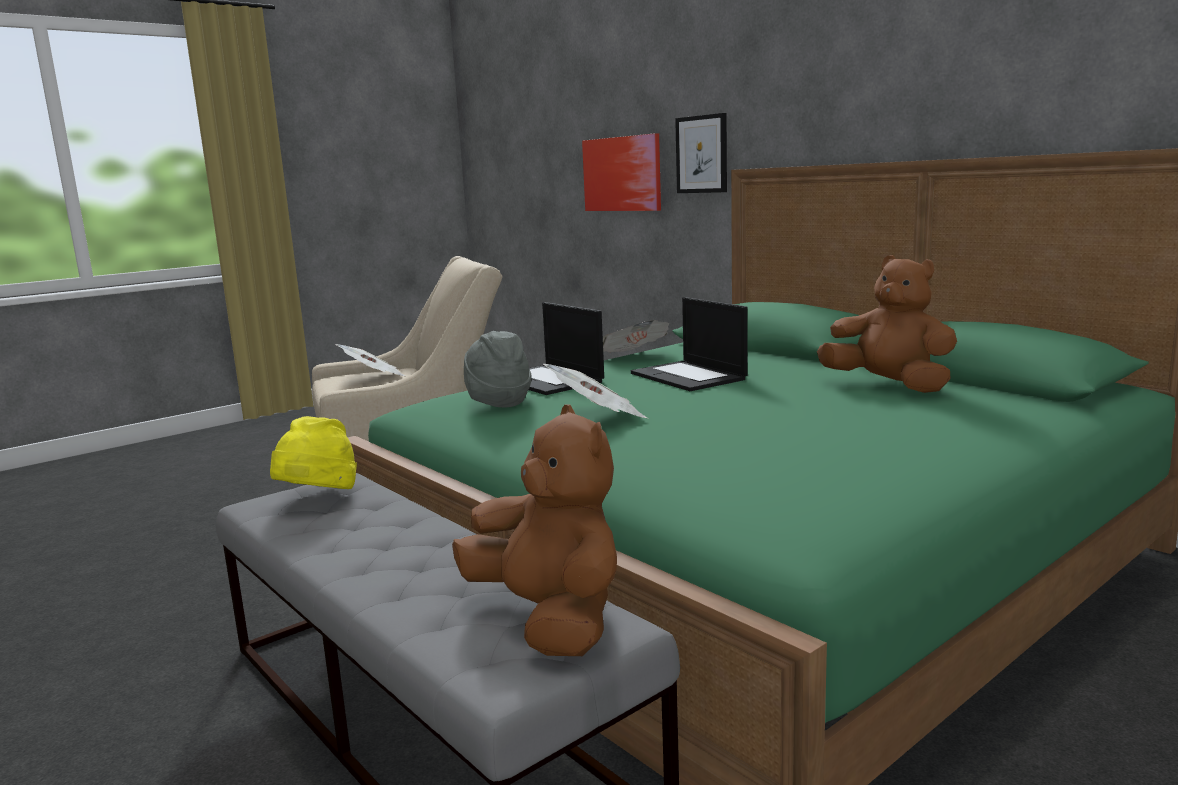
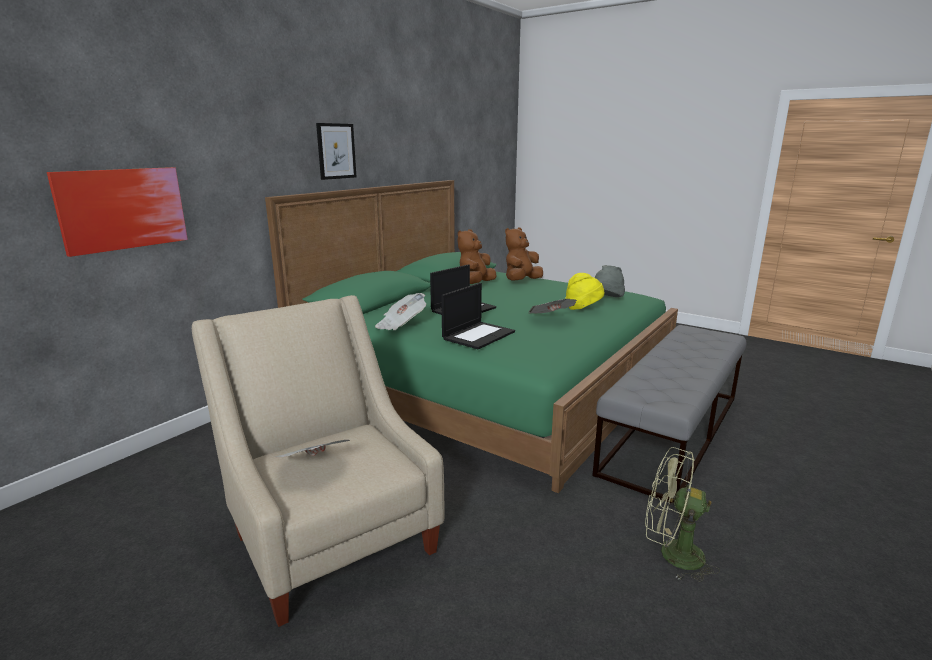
camera: 105 degrees left, 5 degrees up
yellow hat [270,416,357,489] -> yellow hat moved to [566,273,604,310]
brown plush toy [452,405,617,656] -> brown plush toy moved to [505,228,543,281]
grey hat [464,331,531,408] -> grey hat moved to [594,265,625,297]
picture [675,113,727,193] -> picture moved to [316,123,356,180]
none -> green fan [645,447,720,582]

